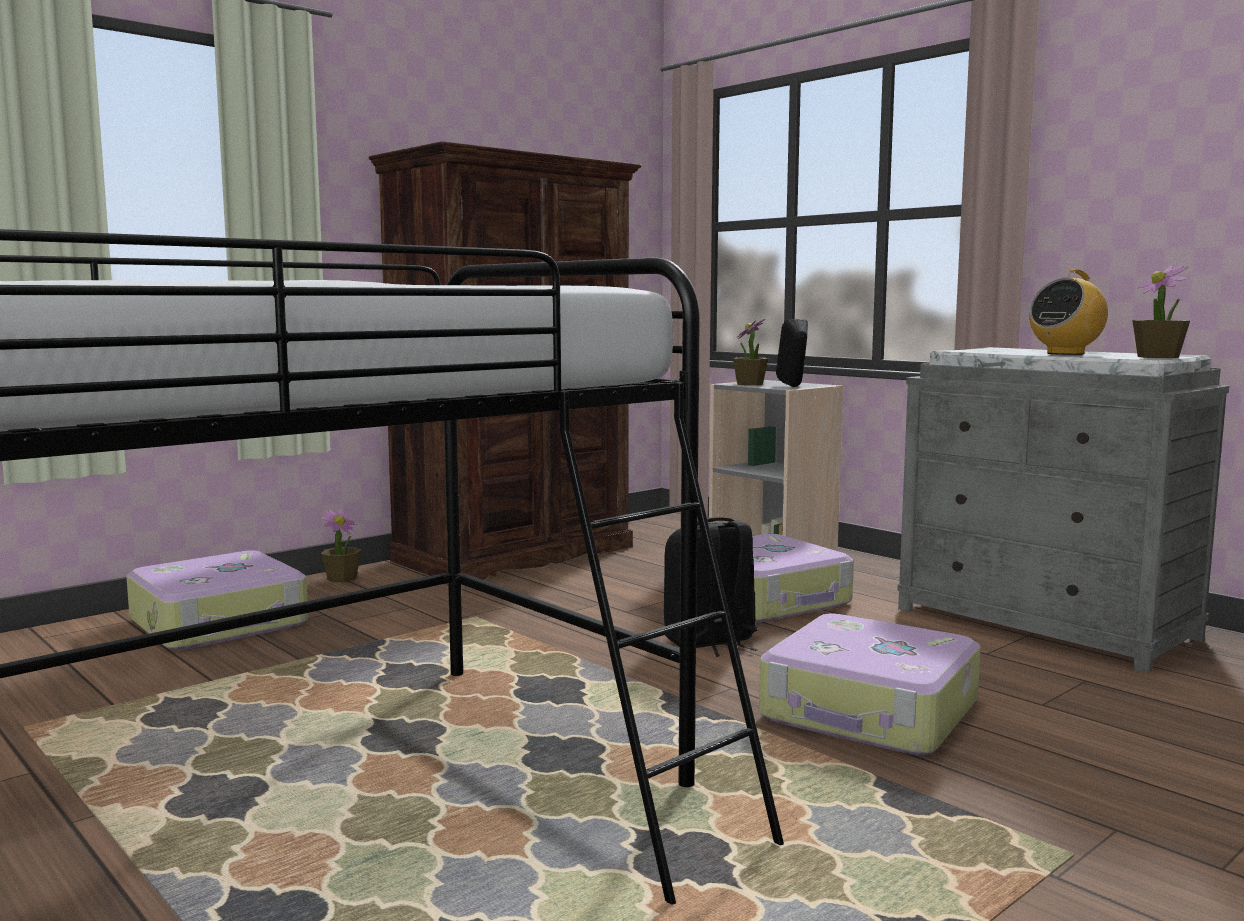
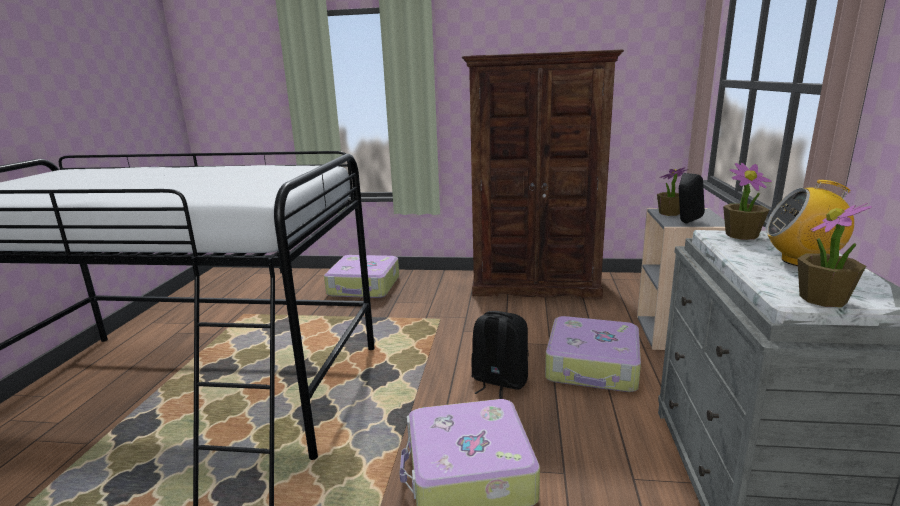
camera: 50 degrees right, 10 degrees up
potted plant [321,509,361,582] -> potted plant moved to [723,163,772,240]

